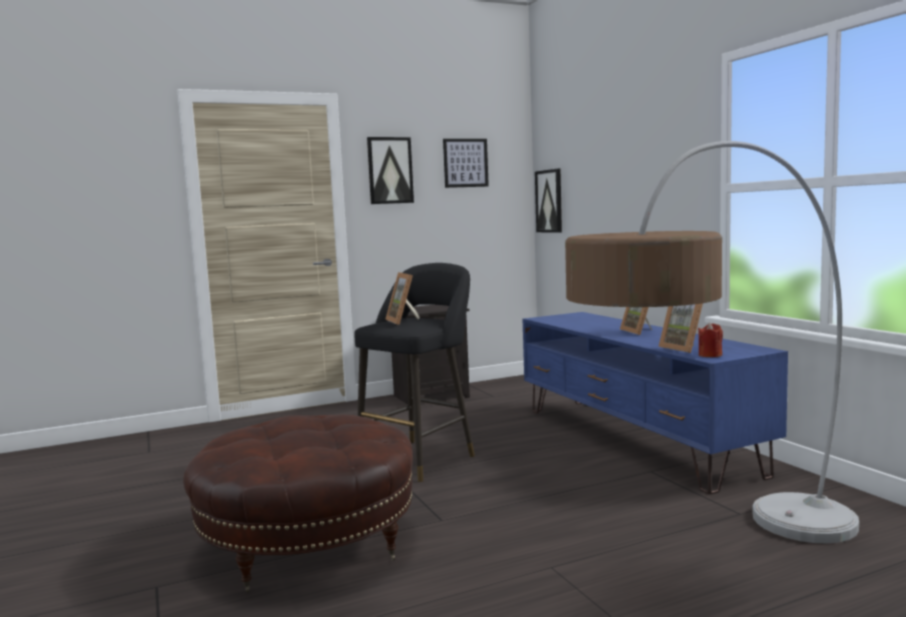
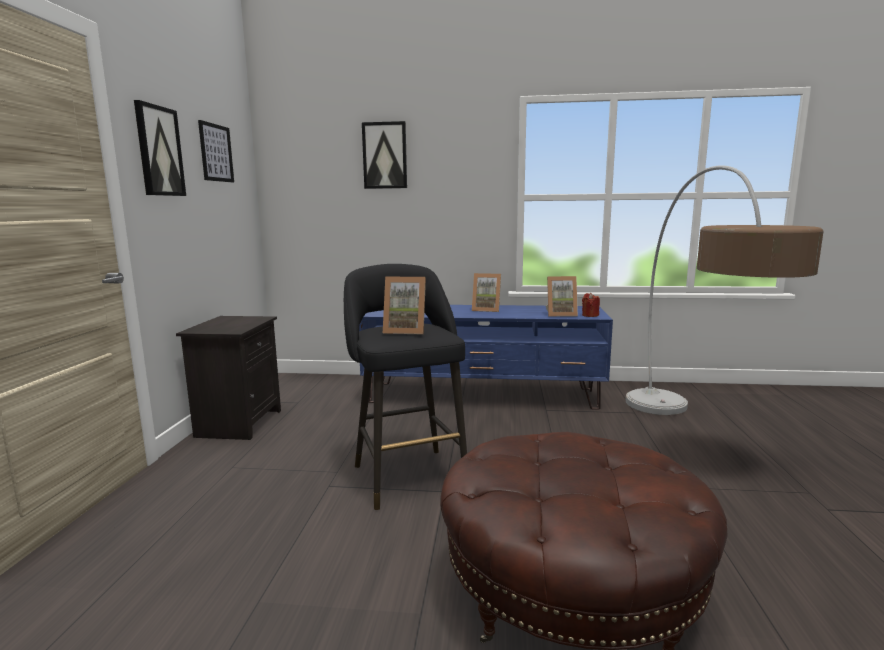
camera: 60 degrees left, 5 degrees up
picture [535,169,562,233] -> picture moved to [362,121,407,189]

